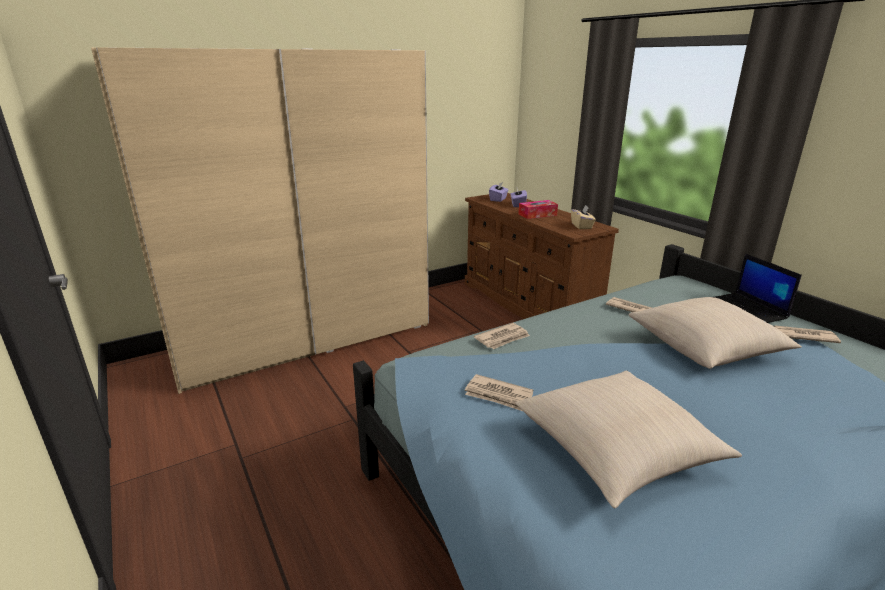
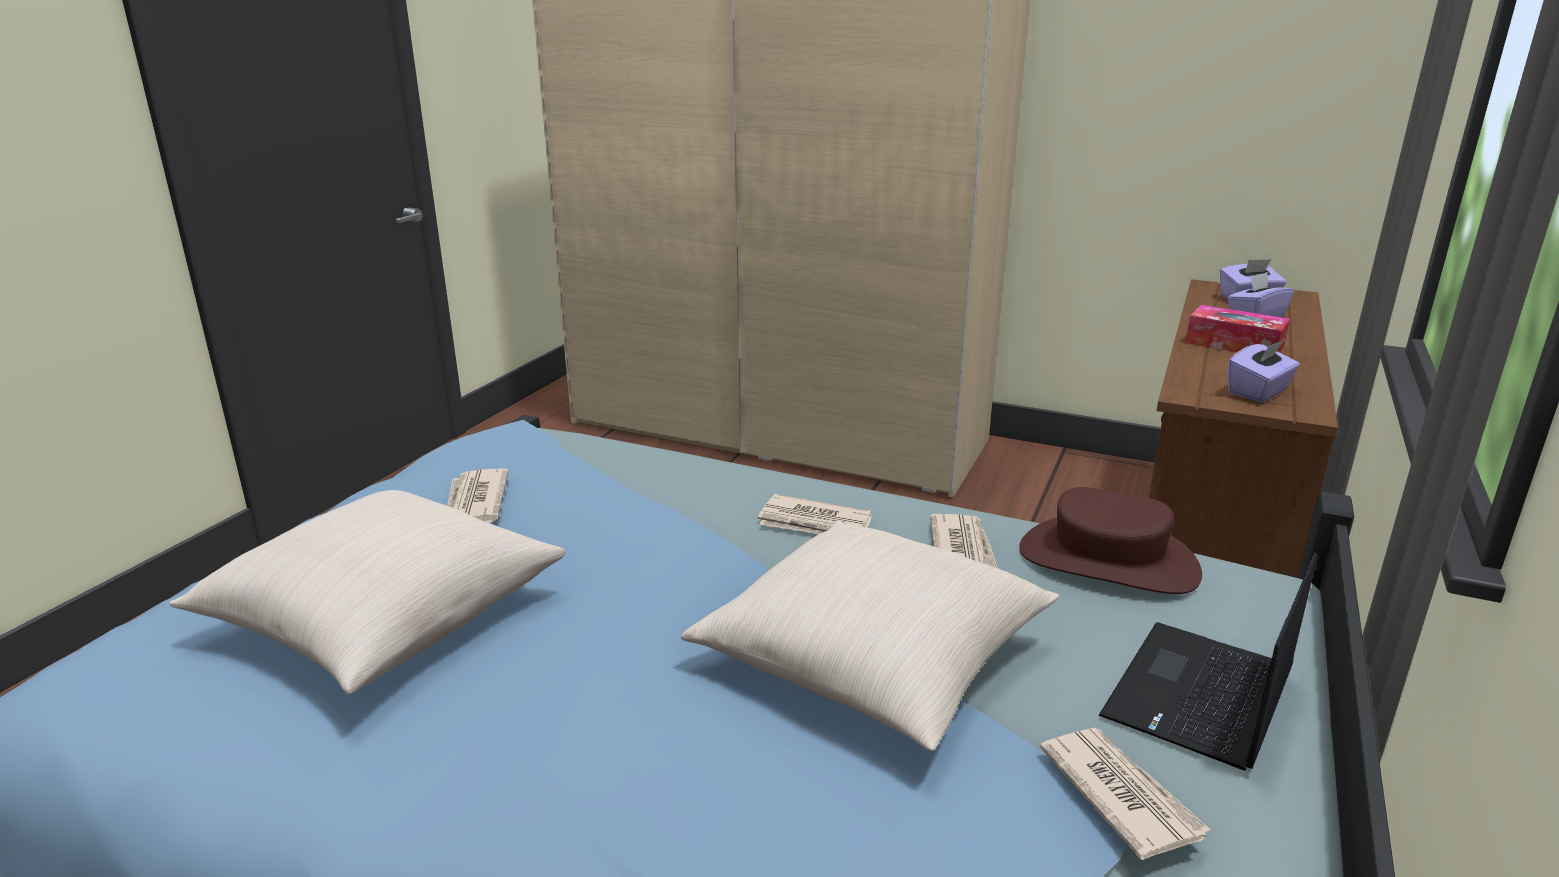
camera: 55 degrees right, 0 degrees up
newspaper [474,323,530,349] -> newspaper moved to [758,494,872,535]
beige tissue box [571,205,596,229] -> purple tissue box [1228,339,1300,402]
none -> brown hat [1019,487,1202,594]

